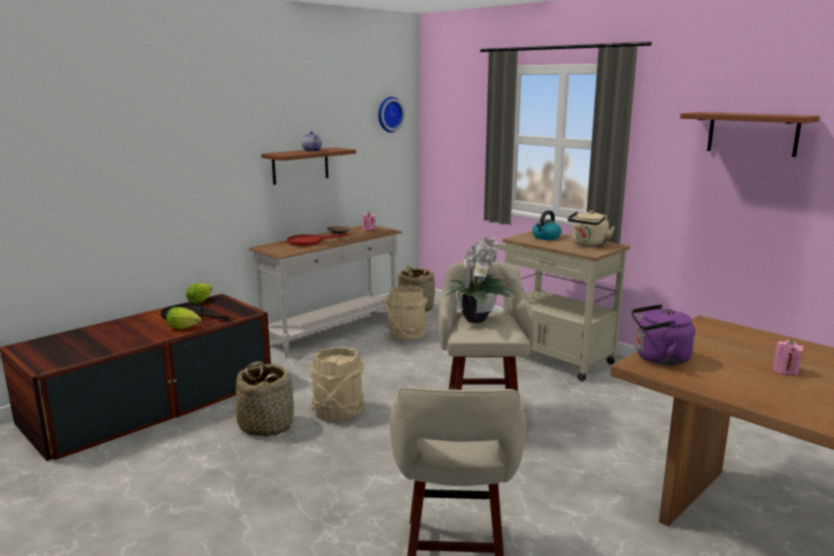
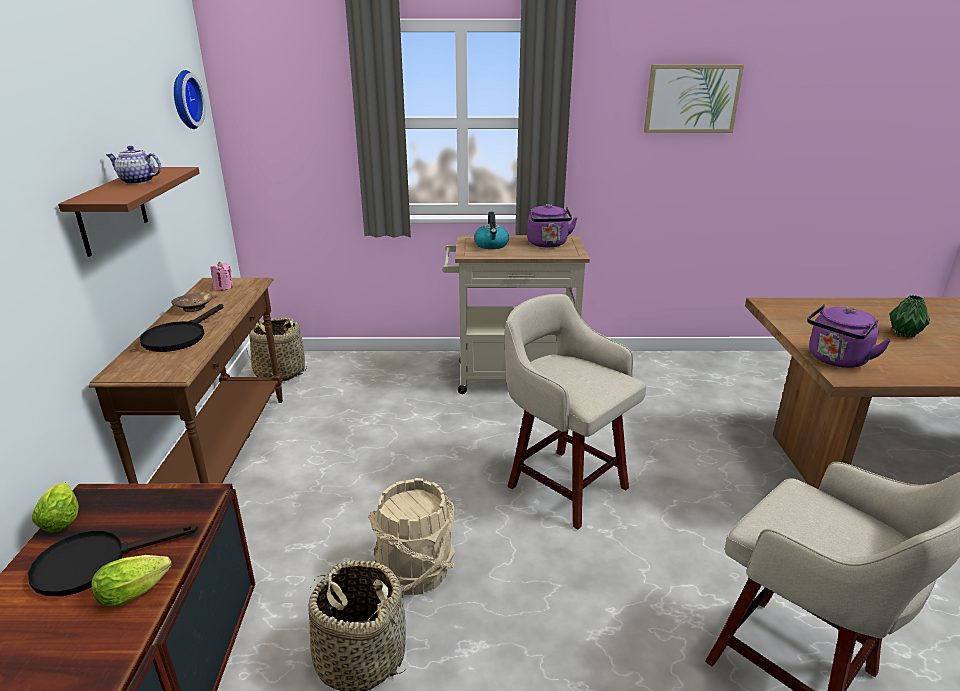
camera: 45 degrees left, 10 degrees up
white console table [249,225,402,358] -> brown console table [89,278,283,484]
red frying pan [287,233,349,246] -> black frying pan [140,304,224,352]
beige bucket [385,285,428,341] -> none
potted plant [444,236,512,323] -> none
beige kettle [568,211,615,247] -> purple kettle [527,204,578,247]
brown shelf [680,112,820,157] -> picture [644,64,744,133]
pink candle [773,340,804,376] -> green vase [889,295,930,338]

